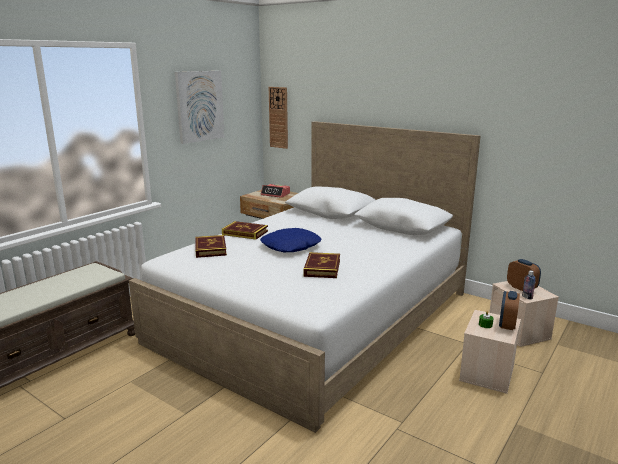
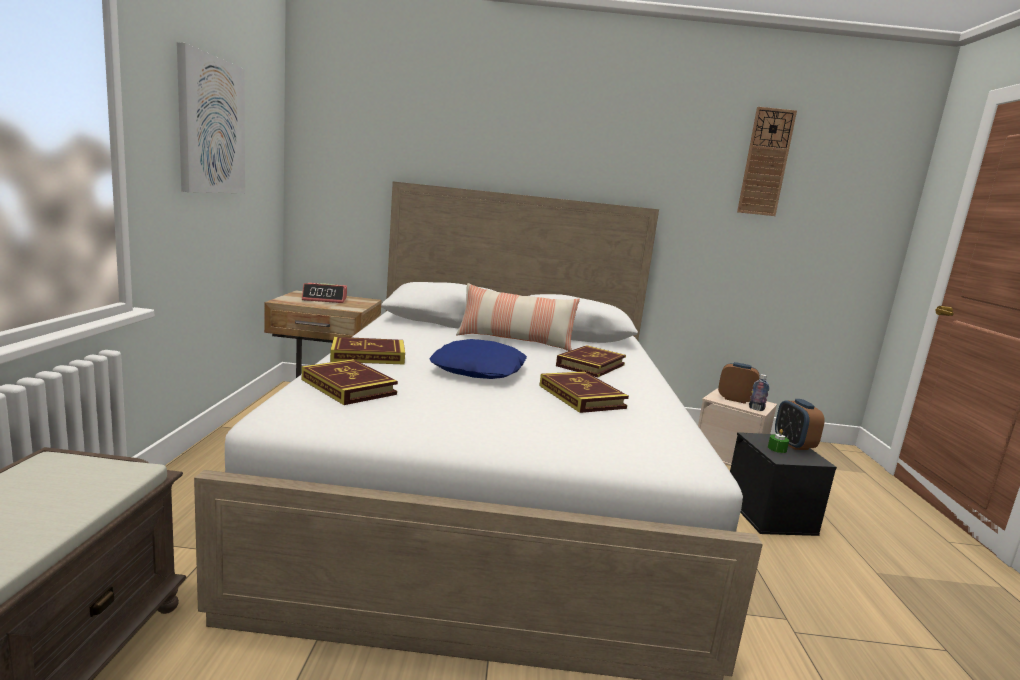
camera: 35 degrees left, 5 degrees down
wall clock [269,87,288,149] -> wall clock moved to [737,107,797,216]
beige storage box [459,310,521,394] -> black storage box [730,432,837,536]
none -> pillow [456,283,580,351]
none -> book [556,345,626,378]

